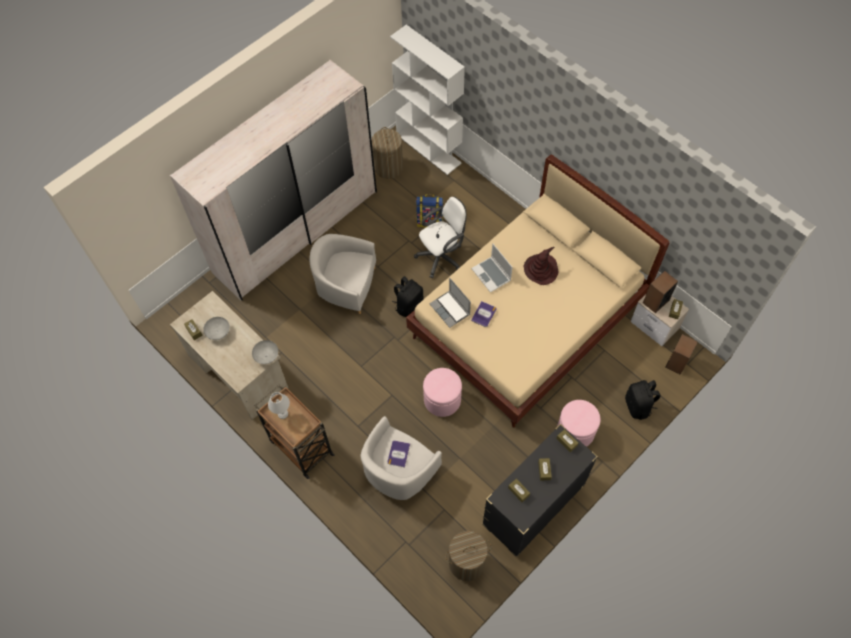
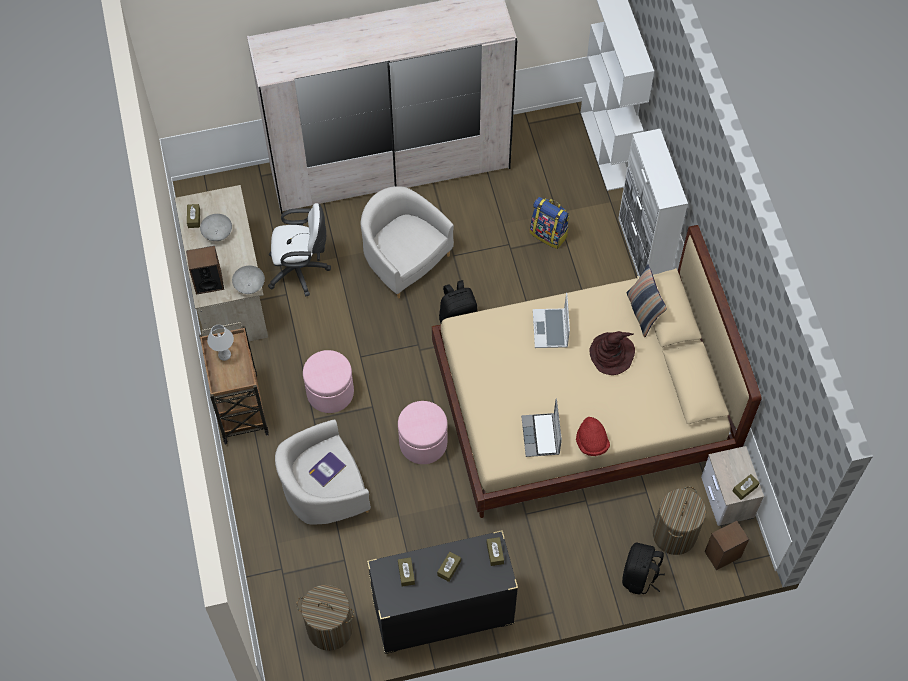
camera: 30 degrees right, 0 degrees up
laundry basket [371,127,403,179] -> laundry basket moved to [653,486,706,555]
white office chair [414,197,467,278] -> white office chair moved to [268,203,331,296]
laptop [429,278,471,328] -> laptop moved to [521,399,562,457]
book [471,301,496,327] -> none
pink ottoman [557,400,600,447] -> pink ottoman moved to [303,350,354,413]
speaker [643,271,678,313] -> speaker moved to [186,246,224,295]
none -> red hat [576,417,610,456]
none -> white cabinet [618,129,688,276]
none -> pillow [626,264,667,337]

